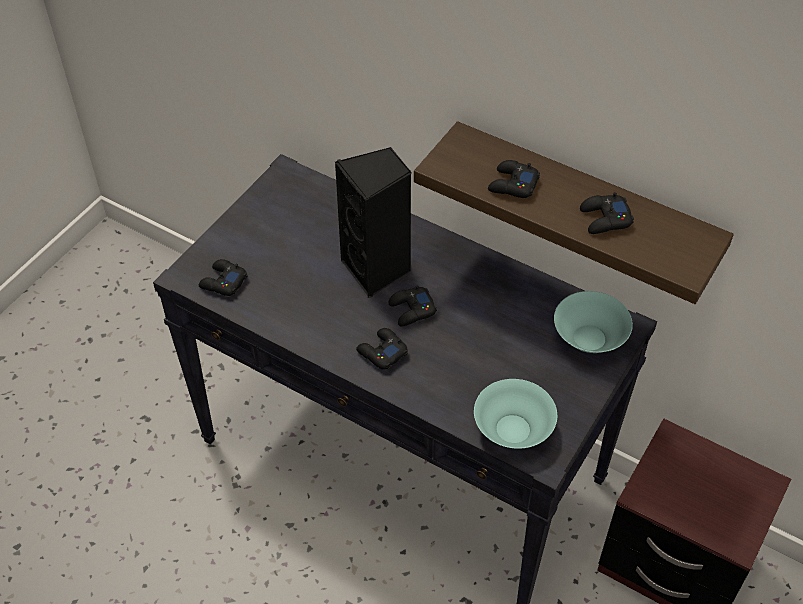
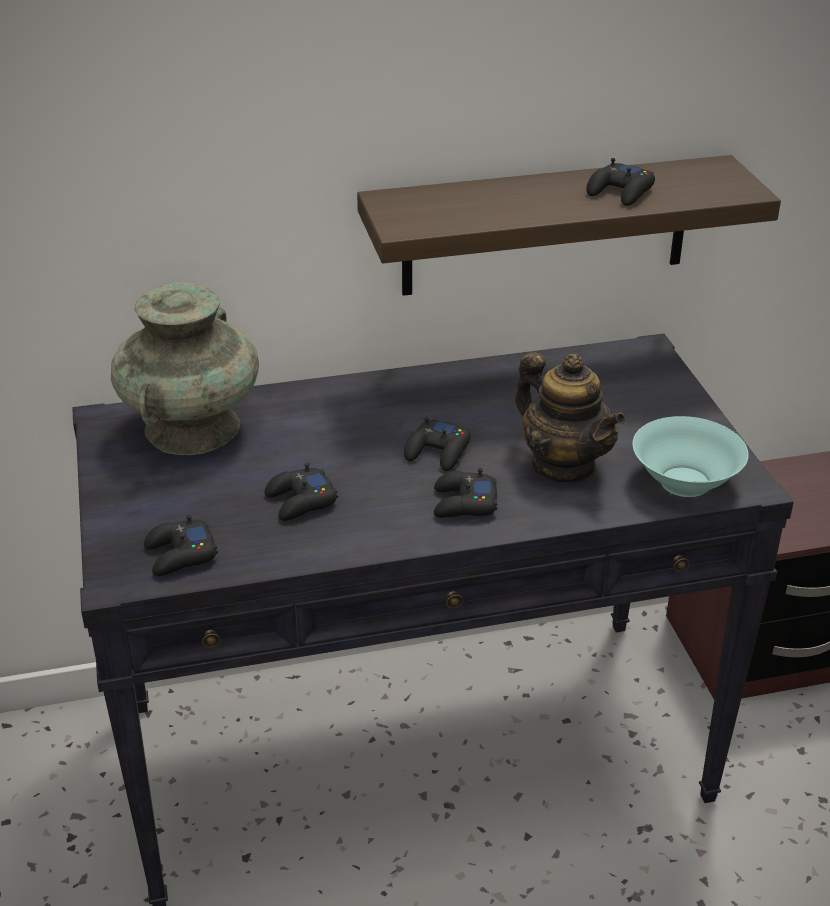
camera: 45 degrees left, 15 degrees down
black speaker [335,147,412,298] -> none
black game controller [488,160,540,198] -> black game controller moved to [264,463,338,521]
turquoise bowl [554,291,633,353] -> none
none -> turquoise vase [111,282,259,455]
none -> teapot [515,353,626,483]

